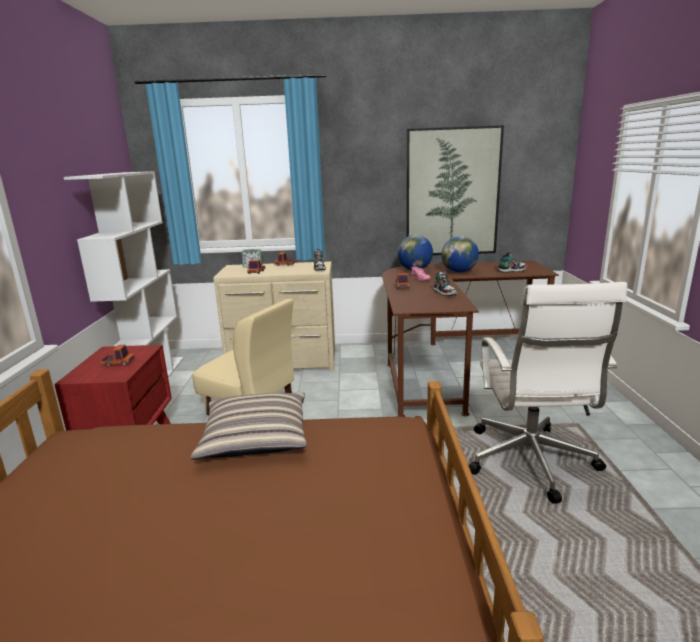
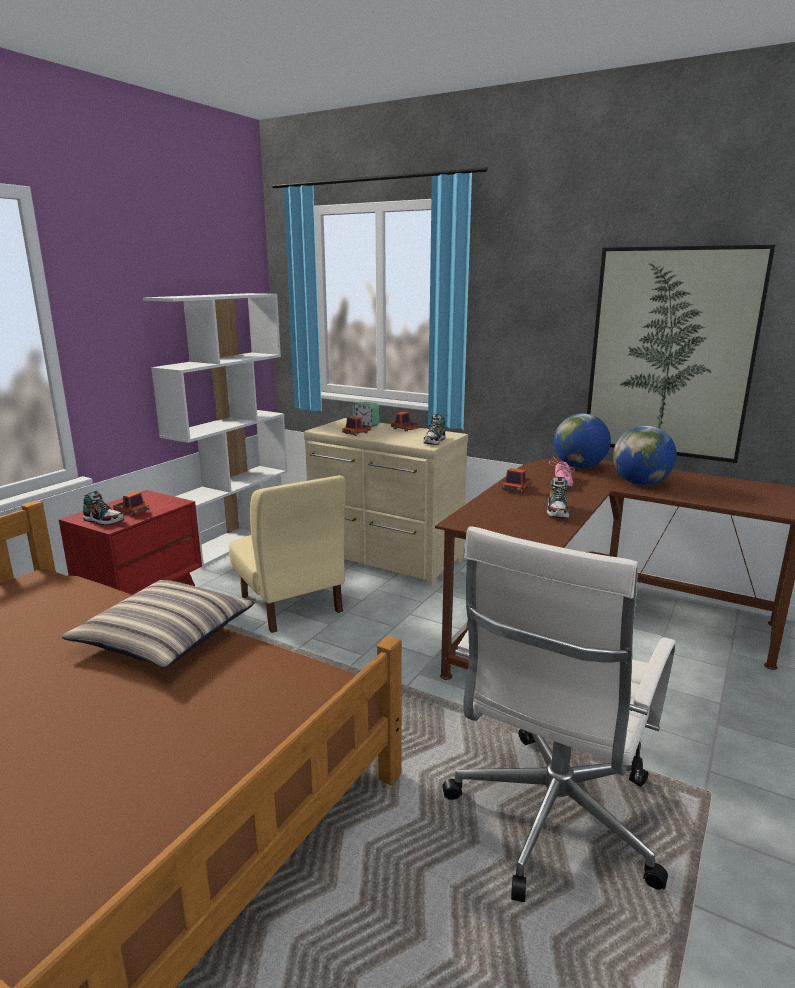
camera: 30 degrees right, 0 degrees up
shoe [498,252,527,273] -> shoe moved to [83,491,124,525]

